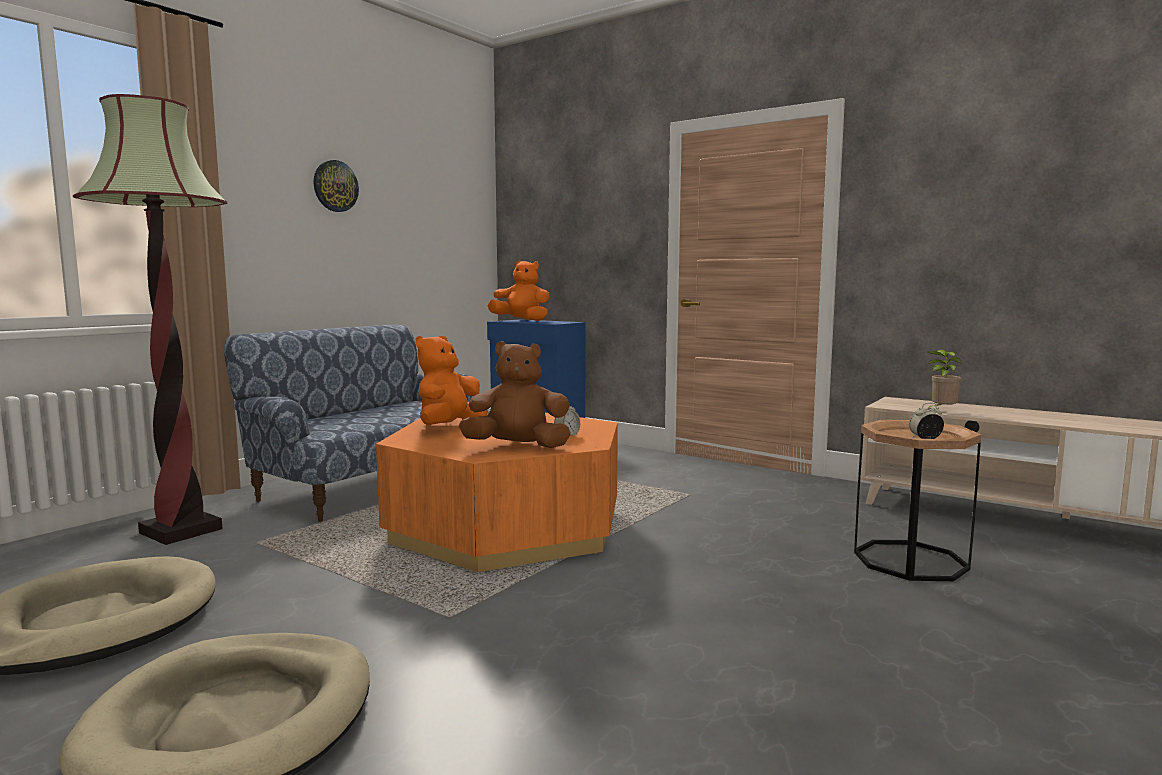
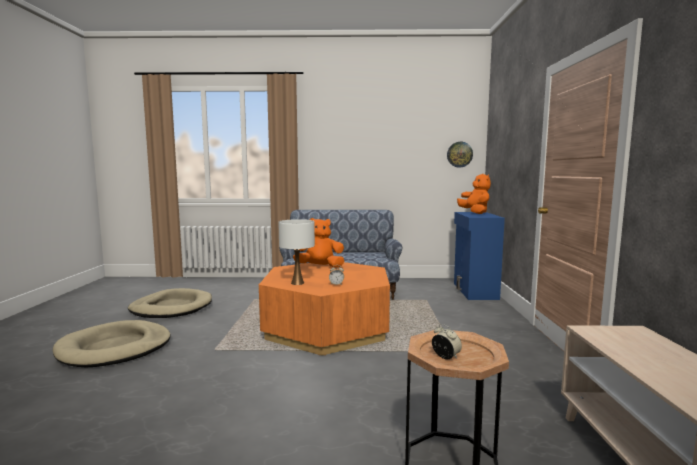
camera: 55 degrees right, 0 degrees up
floor lamp [73,94,227,545] -> none
wall clock [314,160,359,212] -> wall clock moved to [447,142,473,167]
brown plush toy [459,341,571,448] -> white table lamp [278,219,315,285]
potted plant [927,349,962,409] -> none

